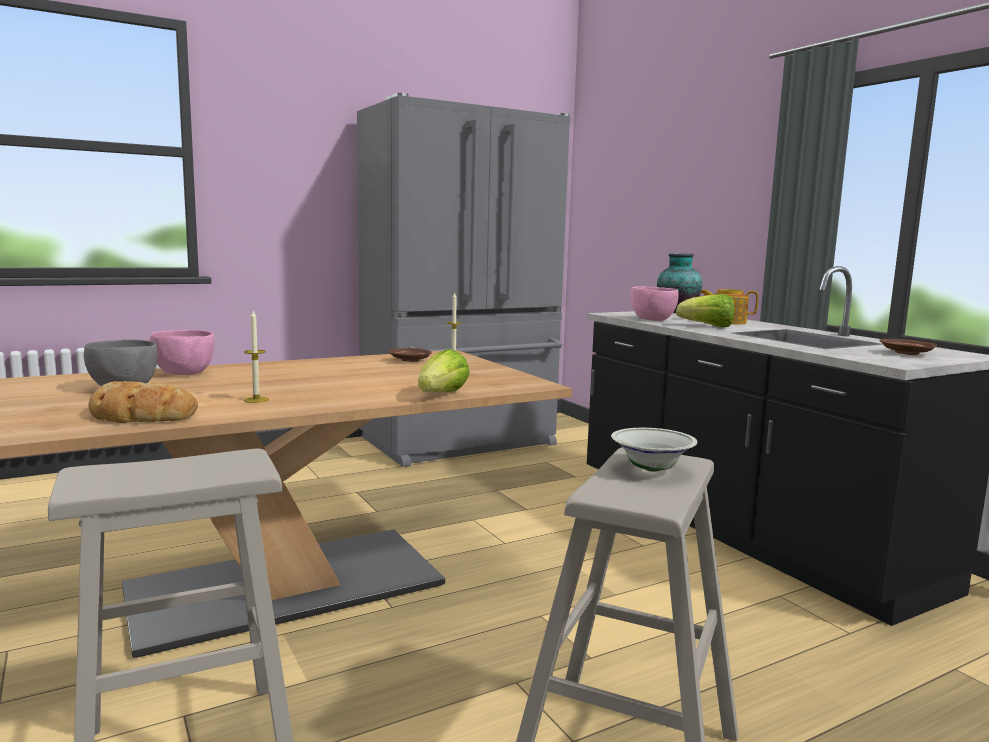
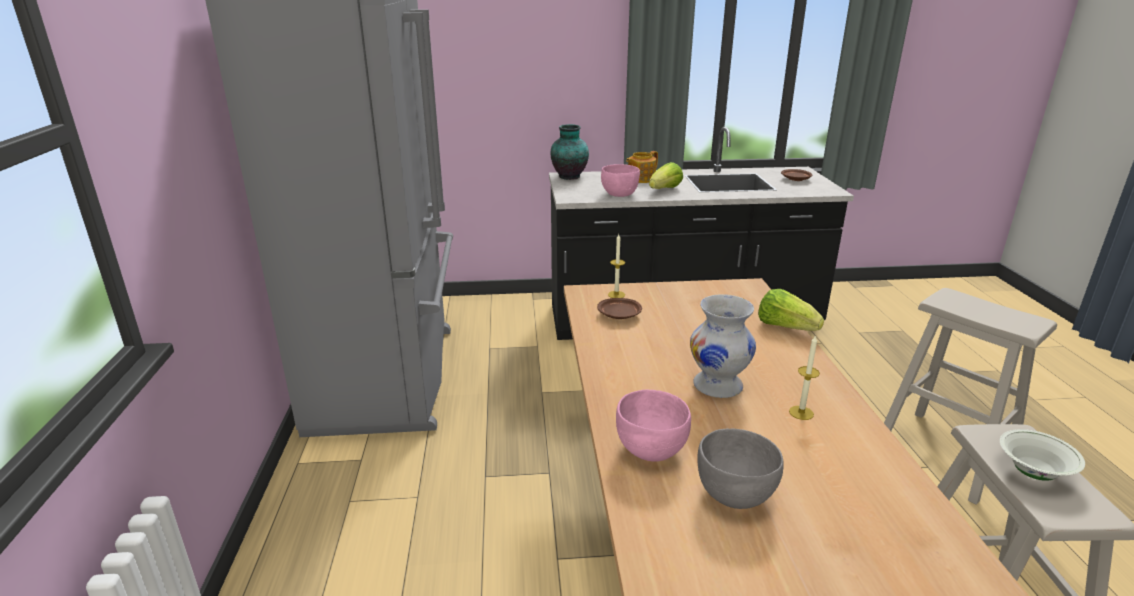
camera: 65 degrees left, 15 degrees up
bread [88,381,198,423] -> none
white bowl [611,428,698,472] -> white bowl moved to [1000,429,1085,481]
none -> white vase [690,294,756,398]

